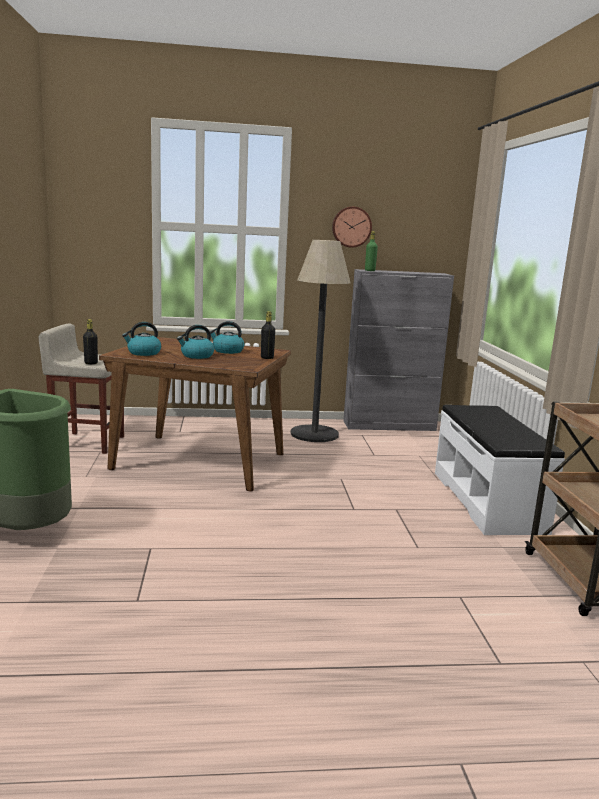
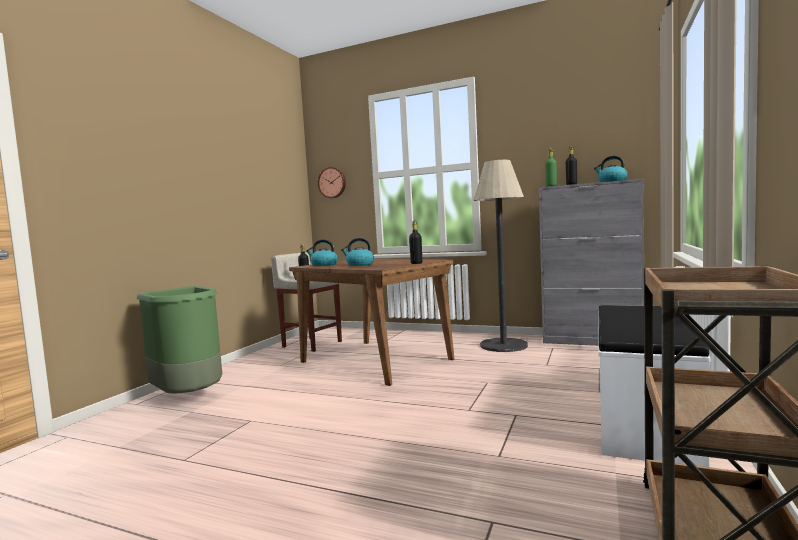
camera: 30 degrees right, 10 degrees down
kettle [210,321,245,354] -> kettle moved to [594,156,628,182]
wall clock [332,207,372,248] -> wall clock moved to [318,167,346,198]
none -> black bottle [566,146,577,185]

